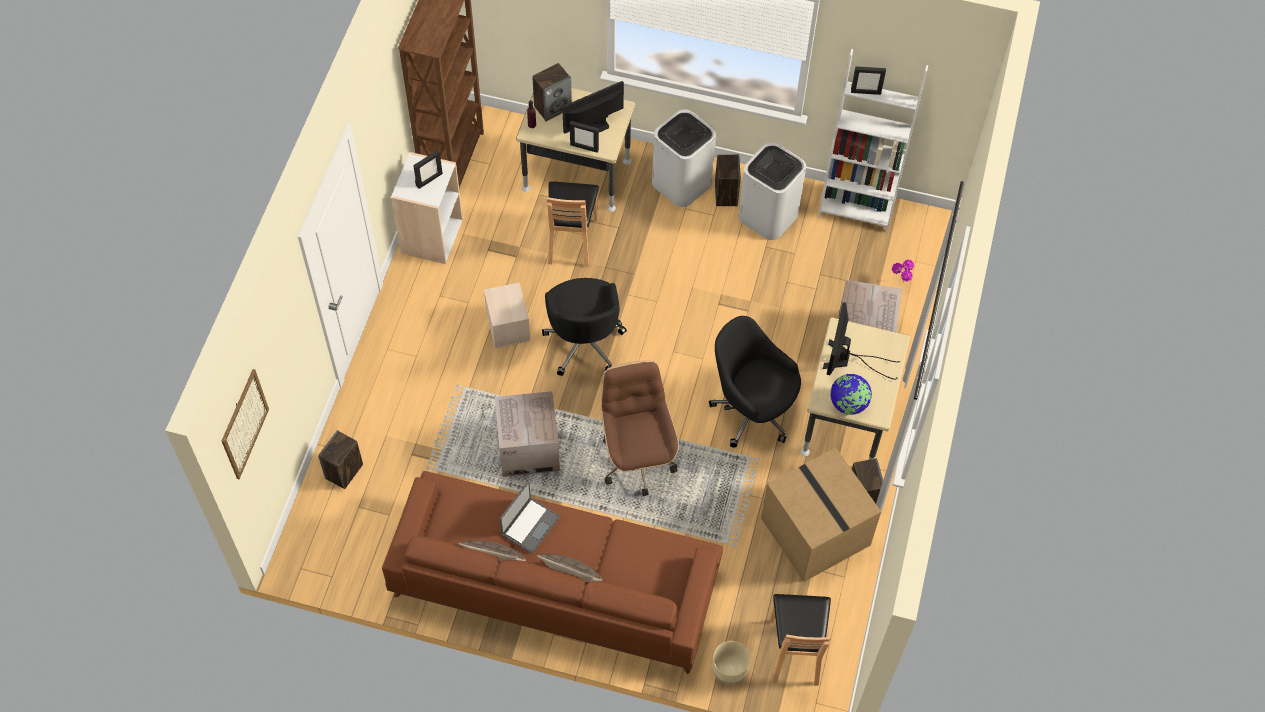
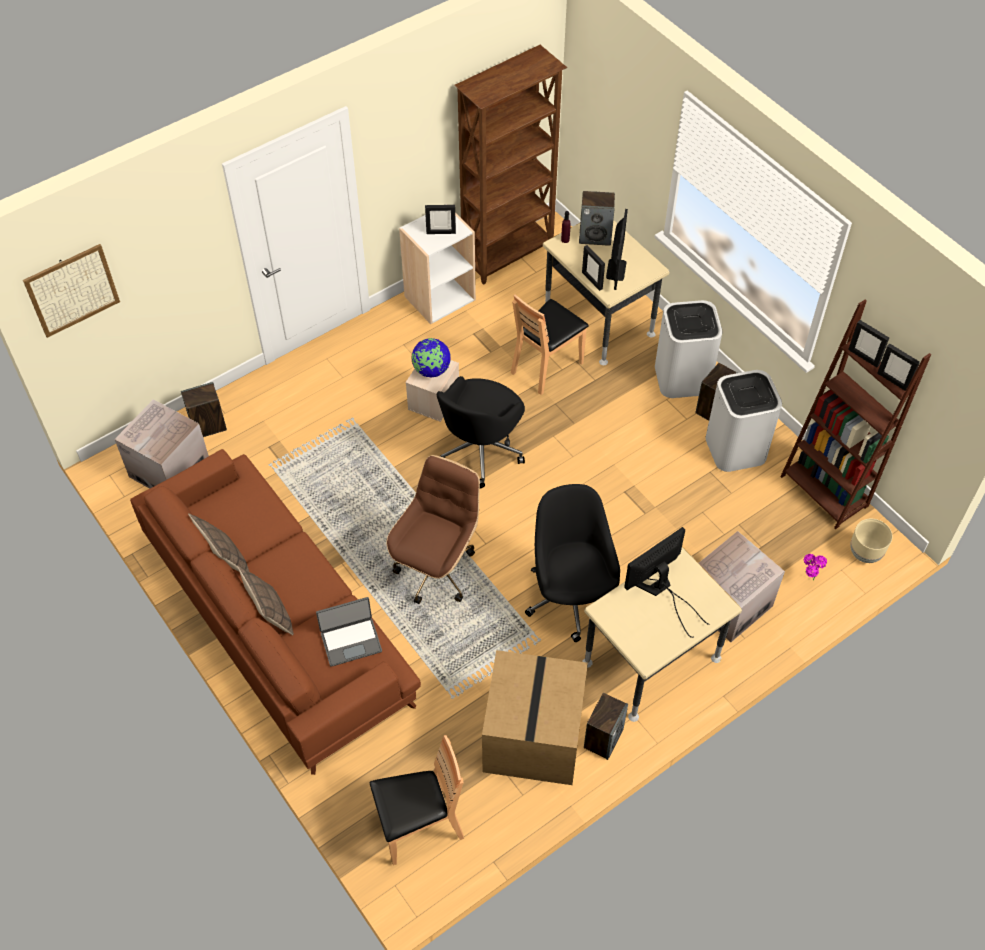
camera: 40 degrees right, 5 degrees down
cardboard box [495,391,560,477] -> cardboard box moved to [115,399,209,489]
laptop [499,481,560,554] -> laptop moved to [316,597,382,667]
monitor [562,81,624,134] -> monitor turned 90 degrees clockwise [606,209,628,290]
beige planter [712,641,750,684] -> beige planter moved to [851,519,892,563]
brown chair [770,594,831,686] -> brown chair turned 150 degrees counterclockwise [370,735,464,865]
white bookcase [818,49,928,233] -> brown bookcase [780,300,931,529]
globe [830,374,872,415] -> globe moved to [412,338,451,378]
none -> picture frame [877,344,920,391]

